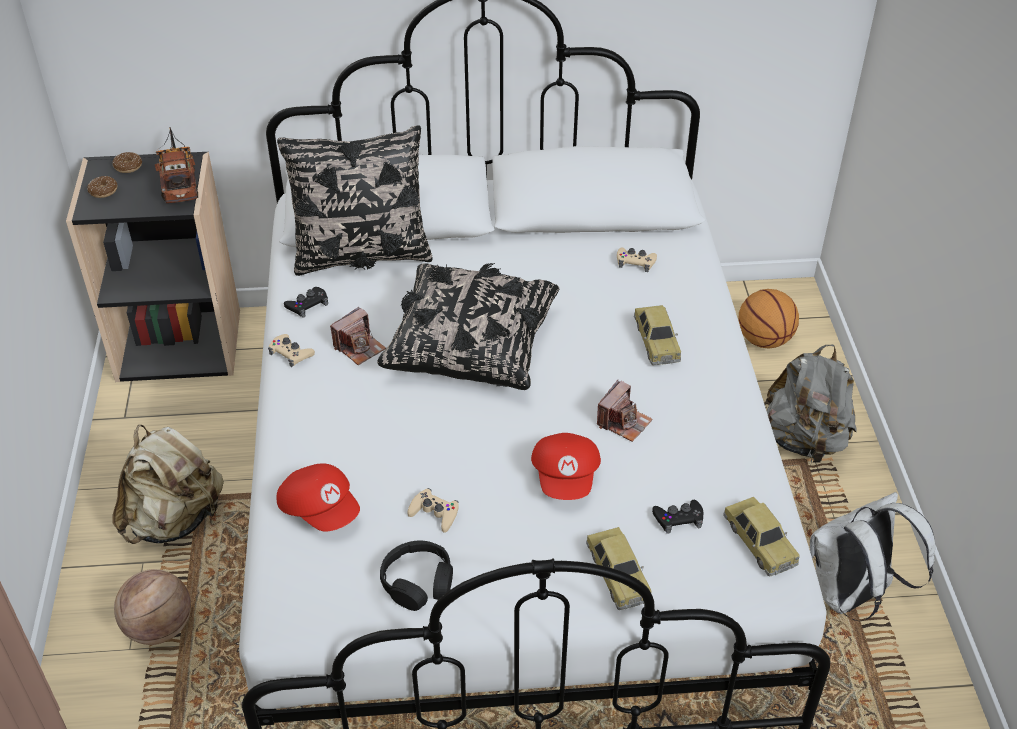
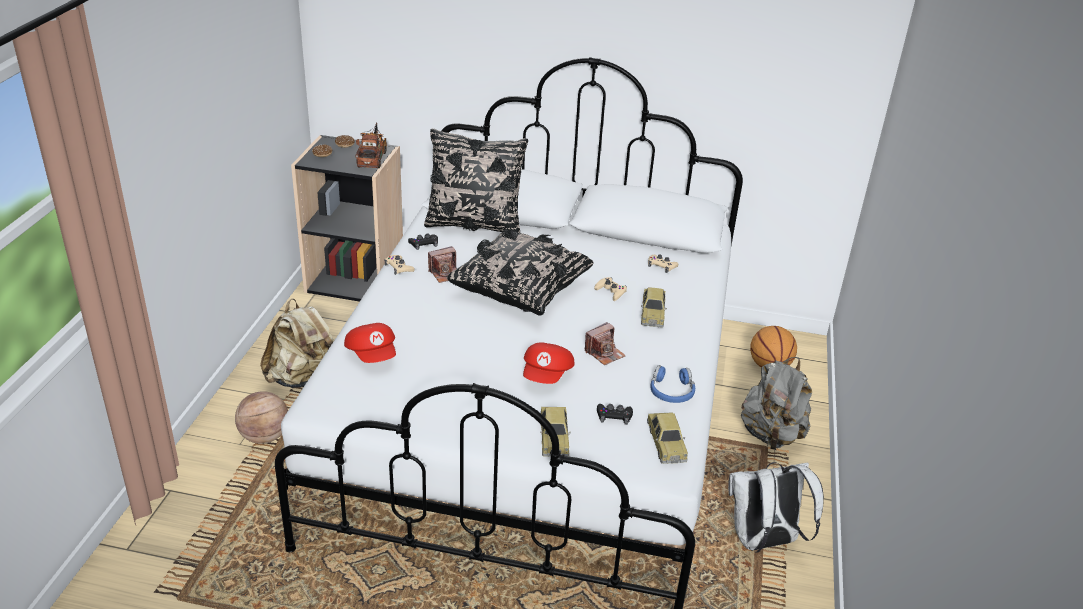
camera: 15 degrees right, 10 degrees down
black headphones [380,540,453,611] -> none
beige game controller [408,488,459,533] -> beige game controller moved to [594,277,627,301]
none -> blue headphones [650,365,695,403]

